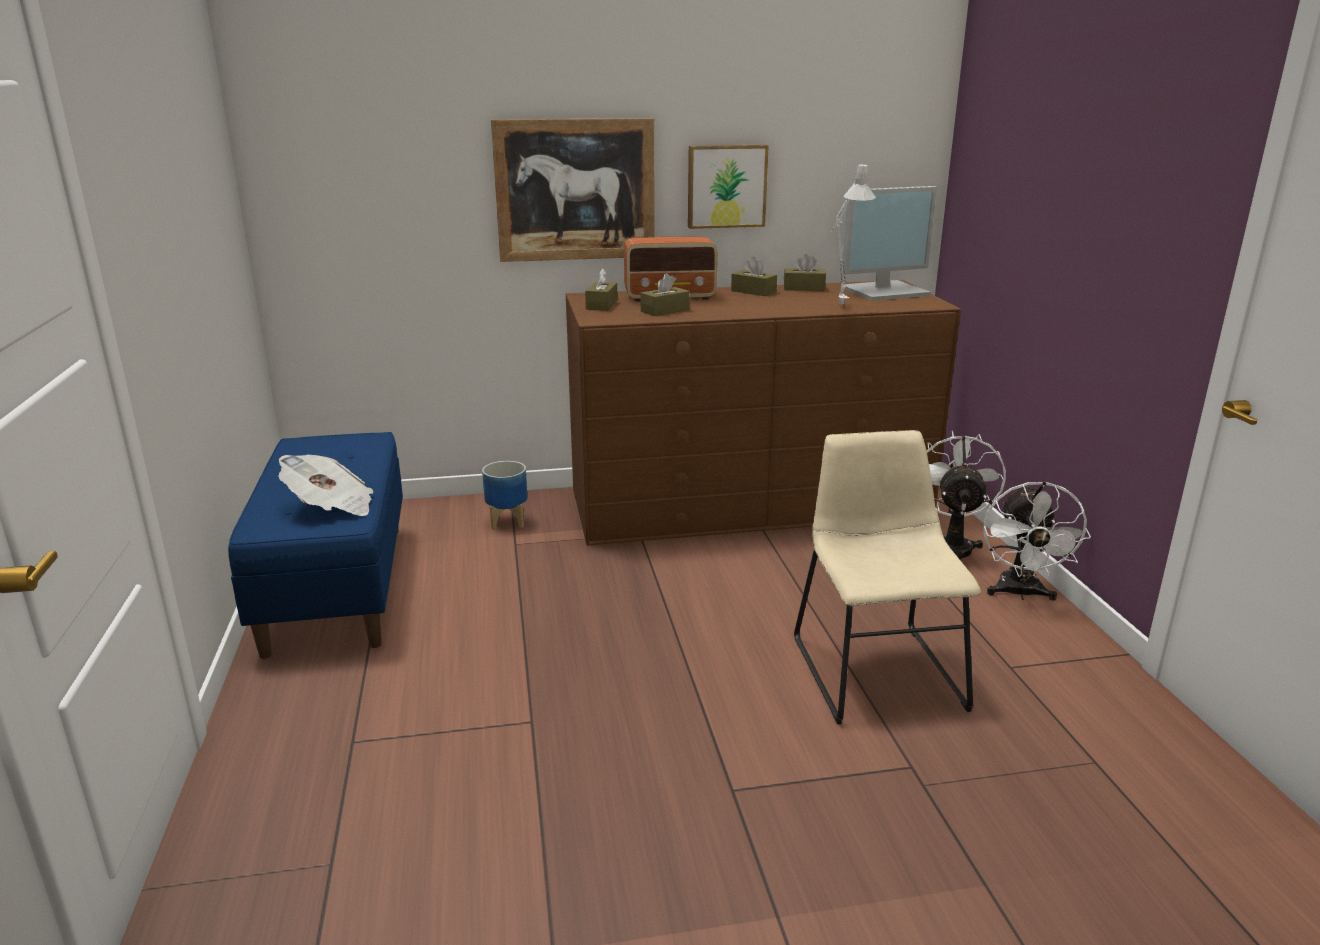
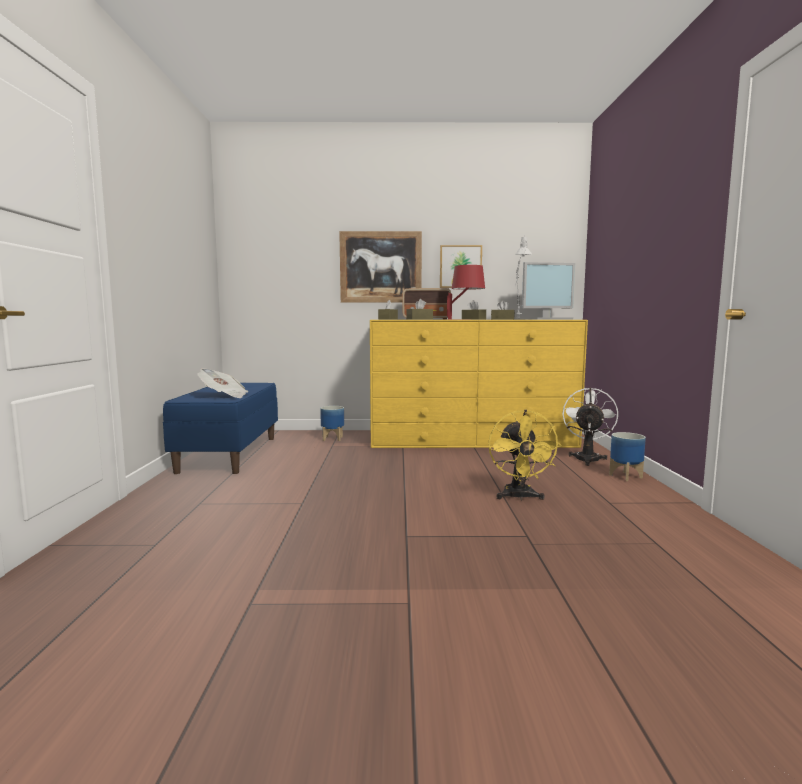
camera: 10 degrees right, 15 degrees down
brown dresser [566,280,961,545] -> yellow dresser [370,320,588,448]
beige chair [794,430,981,725] -> yellow fan [488,410,562,501]
white fan [984,481,1091,601] -> planter [609,432,646,481]
none -> red table lamp [447,265,485,320]

